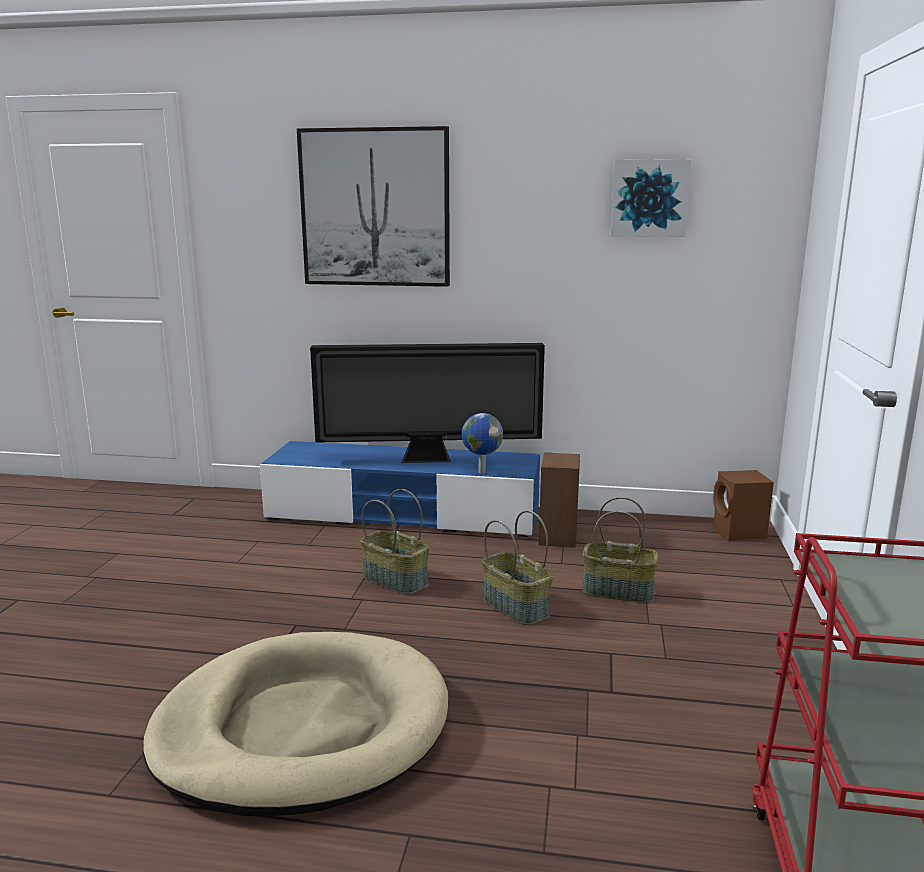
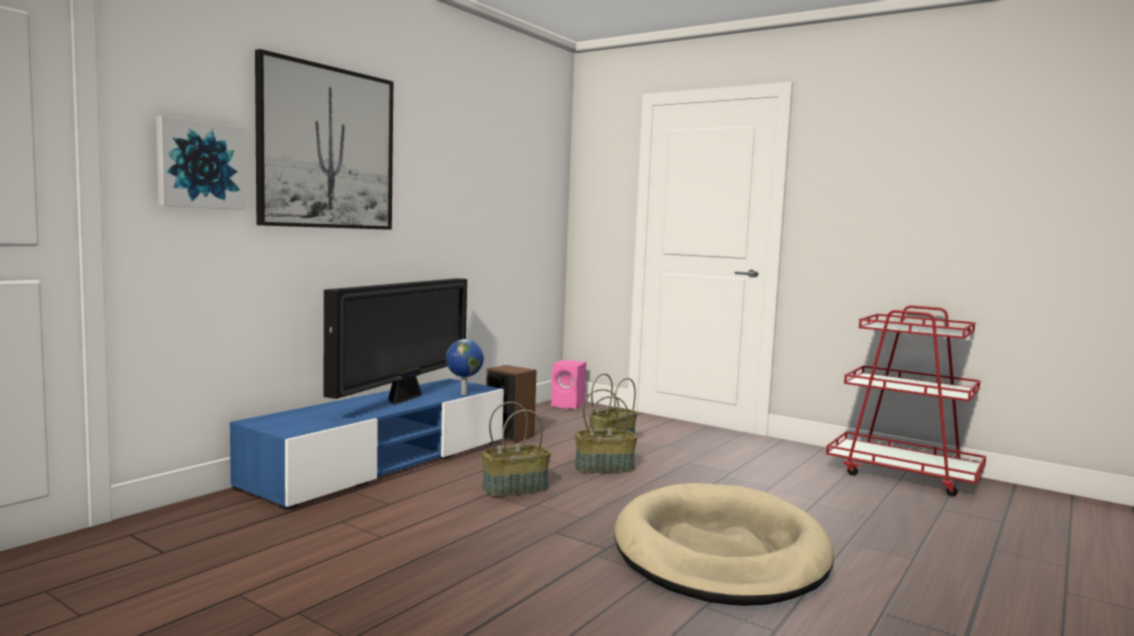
camera: 65 degrees left, 10 degrees down
picture [611,159,692,237] -> picture moved to [156,116,245,210]
brown speaker [713,470,774,541] -> pink speaker [551,360,586,409]

